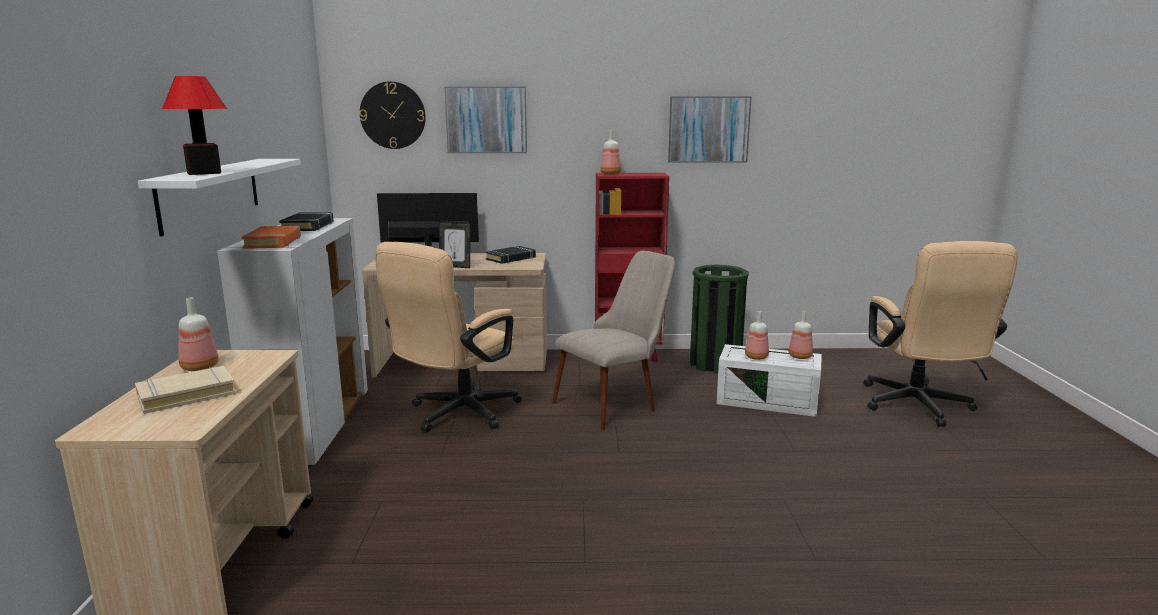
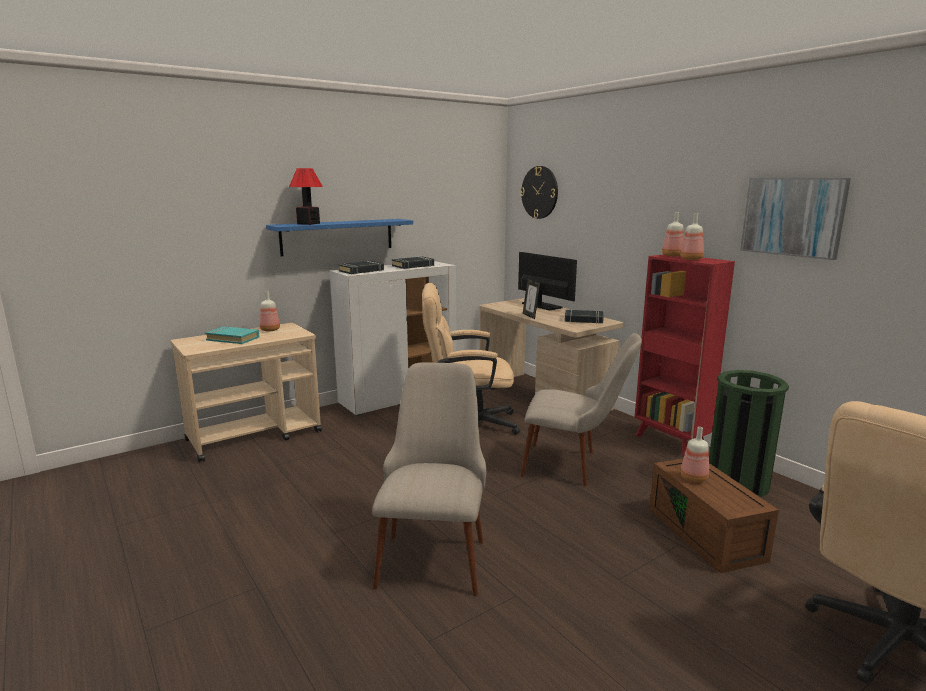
camera: 55 degrees right, 0 degrees up
beige book [135,366,236,414] -> turquoise book [205,326,259,344]
white shelf [138,159,301,236] -> blue shelf [266,219,413,256]
orange book [242,226,301,249] -> black book [338,261,384,274]
picture [444,86,527,153] -> none
white storage box [716,344,822,417] -> brown storage box [650,459,779,573]
bottle [789,311,813,359] -> bottle moved to [680,213,704,260]
none -> beige chair [372,362,487,596]

